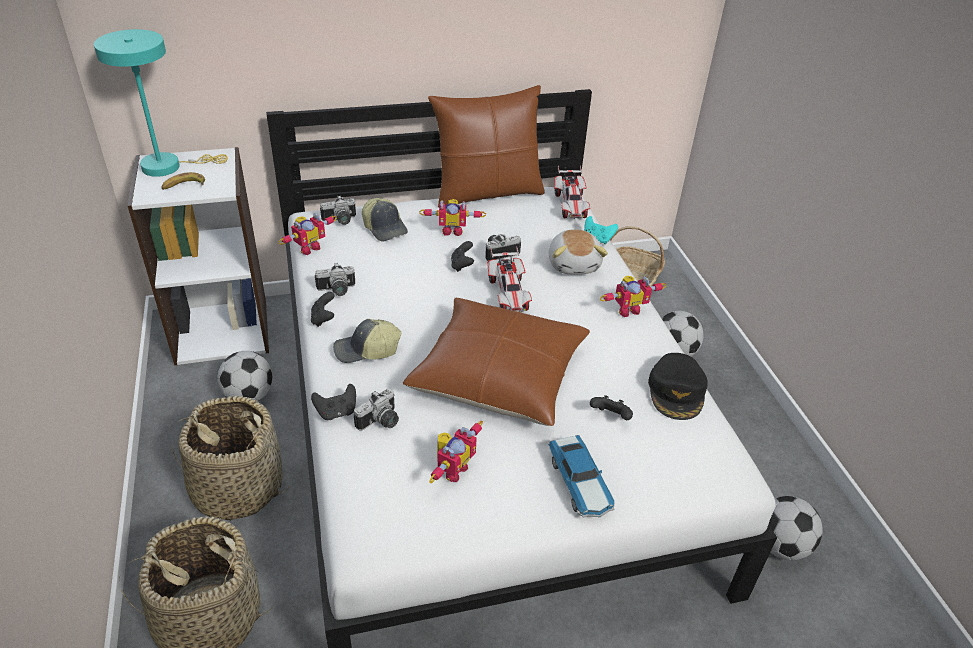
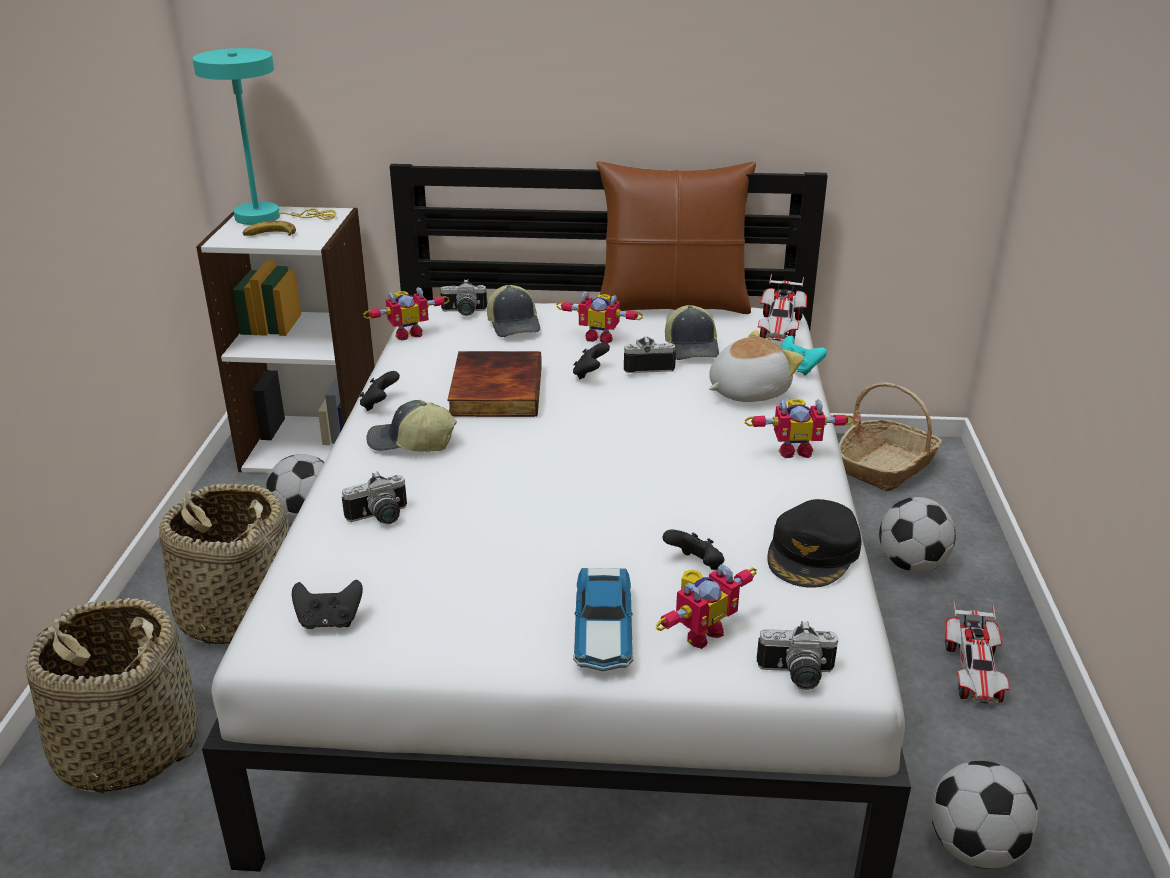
camera: 20 degrees right, 10 degrees down
black game controller [311,384,356,420] -> black game controller moved to [292,580,363,629]
camera [315,263,355,296] -> camera moved to [757,621,838,690]
brown pillow [403,298,590,426] -> none
toy robot [429,421,483,483] -> toy robot moved to [656,565,757,649]
toy car [487,246,532,312] -> toy car moved to [945,601,1010,704]
plush toy [549,229,608,274] -> plush toy turned 135 degrees counterclockwise [709,330,804,402]
none -> book [447,351,542,417]
none -> cap [665,305,719,360]

